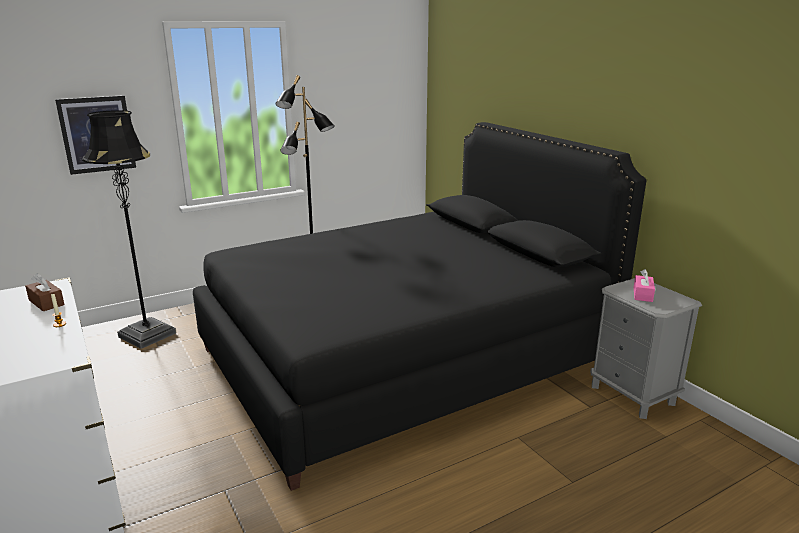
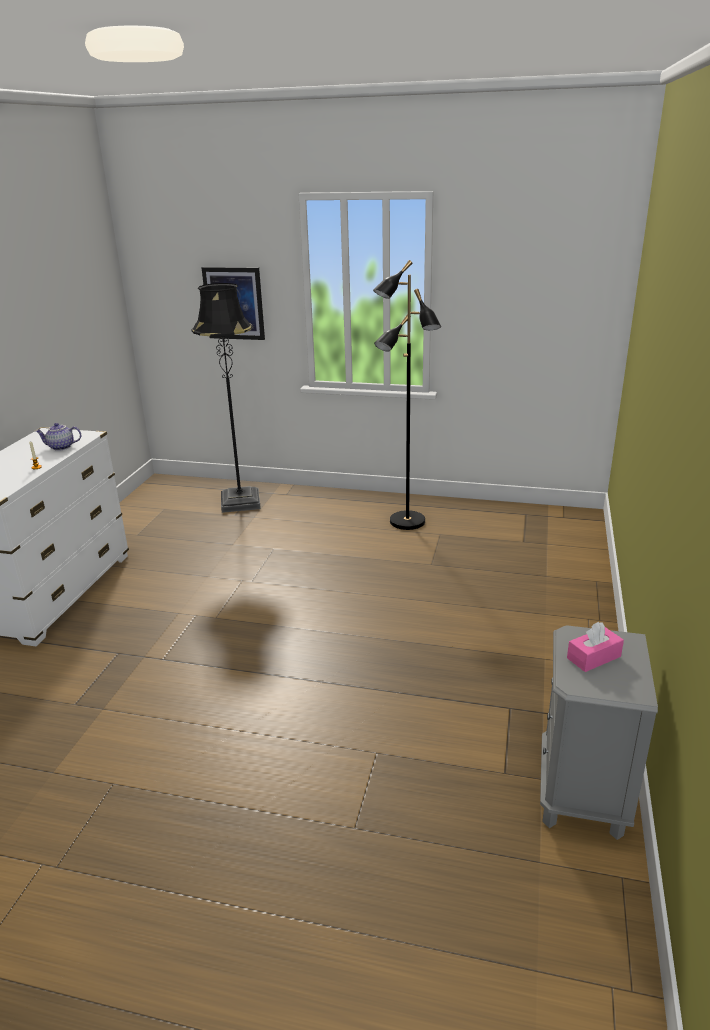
camera: 45 degrees right, 5 degrees up
brown tissue box [25,273,65,311] -> teapot [36,423,81,451]
black bed [193,122,646,491] -> none

